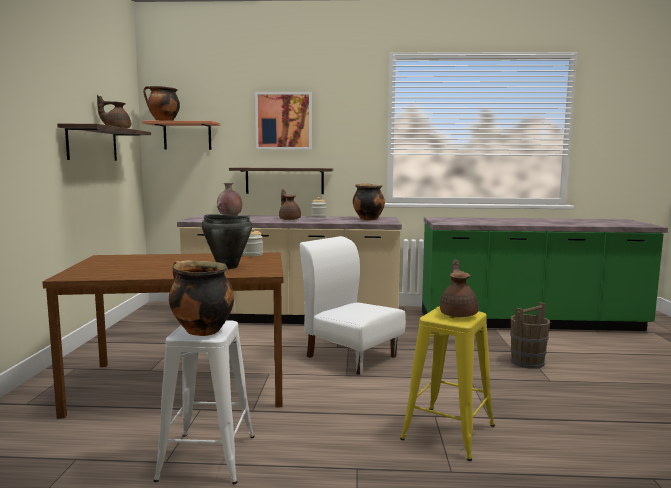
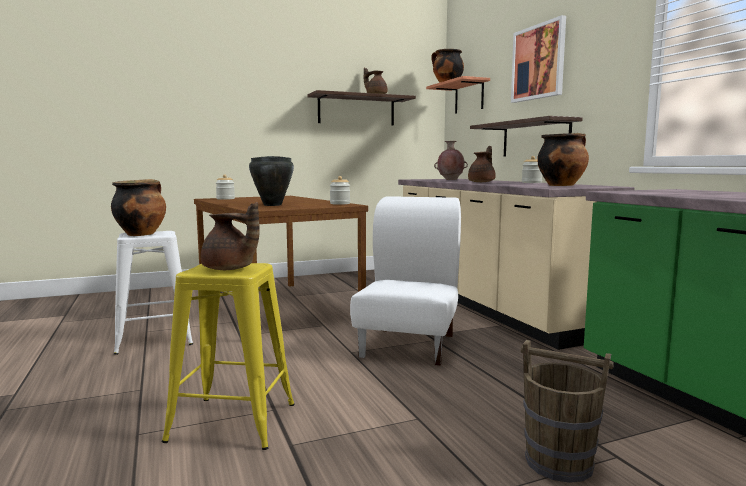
camera: 65 degrees right, 0 degrees up
brown teapot [440,259,478,317] -> brown teapot turned 45 degrees clockwise [201,202,260,270]
none -> jar [216,175,235,200]

